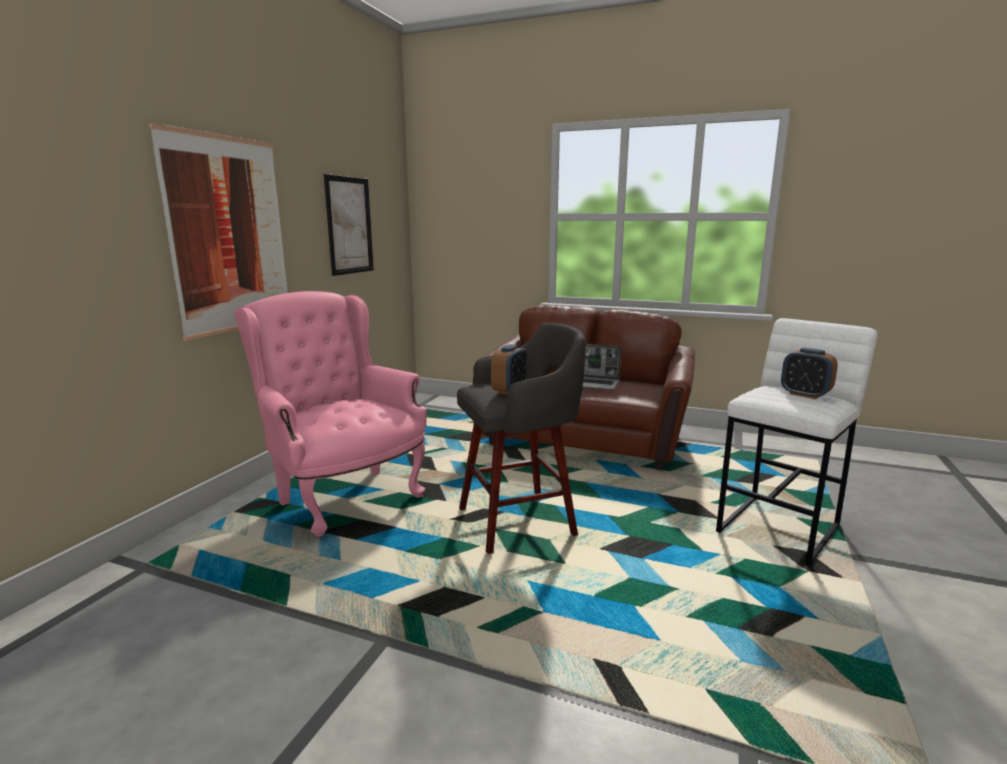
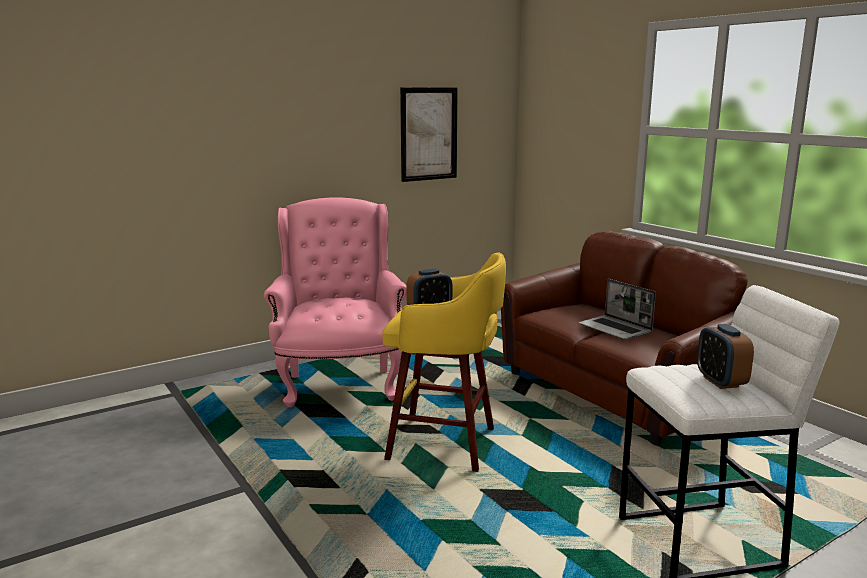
camera: 35 degrees right, 0 degrees up
picture [149,123,288,341] -> none
grey stool [457,323,586,554] -> yellow stool [382,253,506,472]

